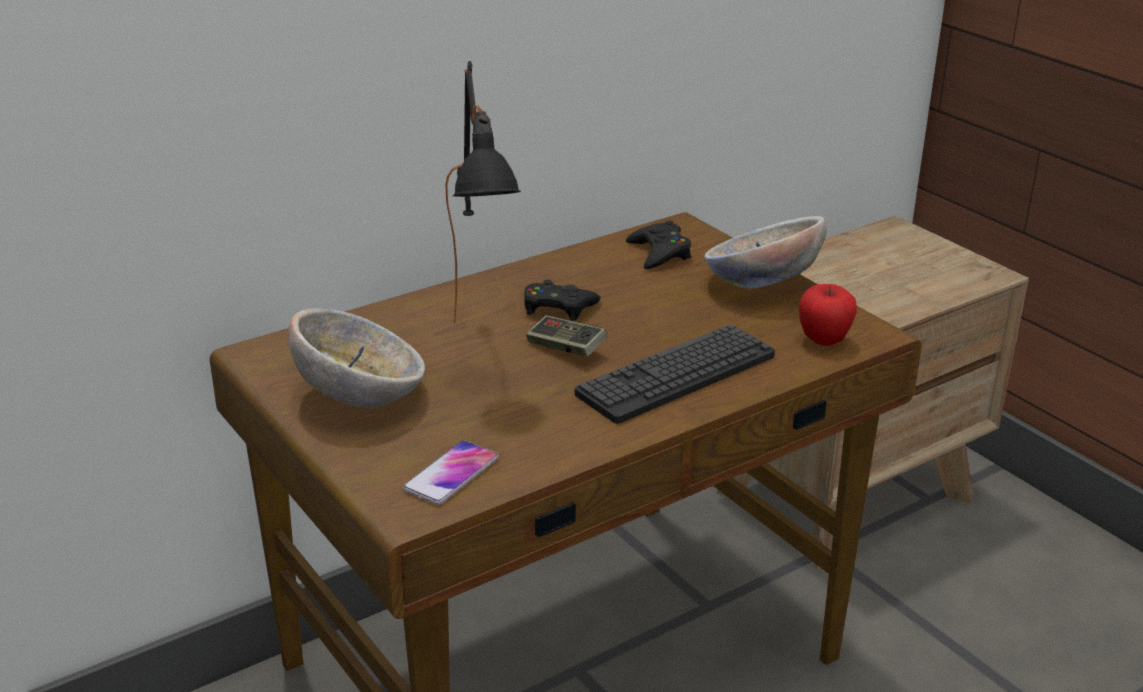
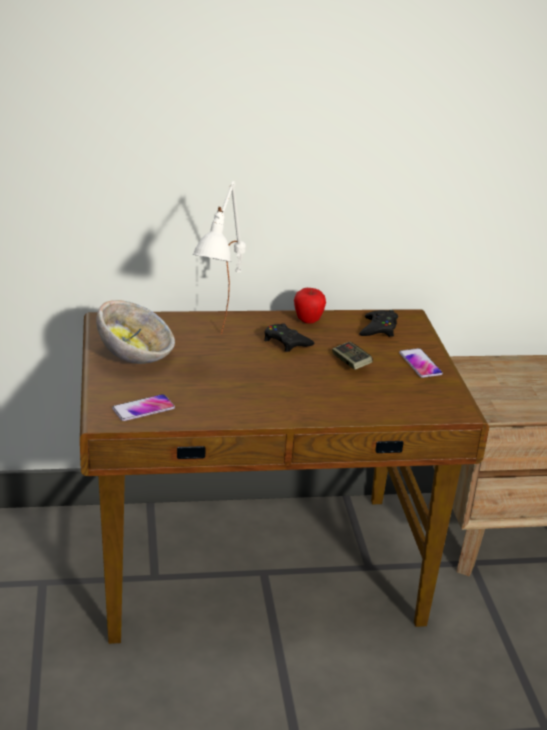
camera: 25 degrees right, 0 degrees up
black table lamp [445,61,521,323] -> white table lamp [192,181,246,334]
game controller [526,315,607,357] -> game controller moved to [332,341,373,370]
keyboard [575,324,775,424] -> none
bowl [704,216,827,288] -> phone [399,348,443,378]
apple [799,284,857,346] -> apple moved to [294,288,326,324]

